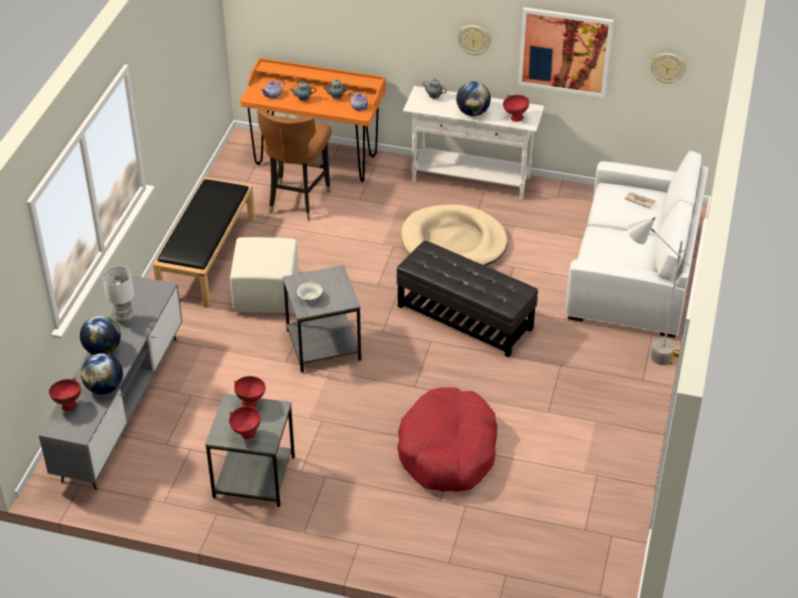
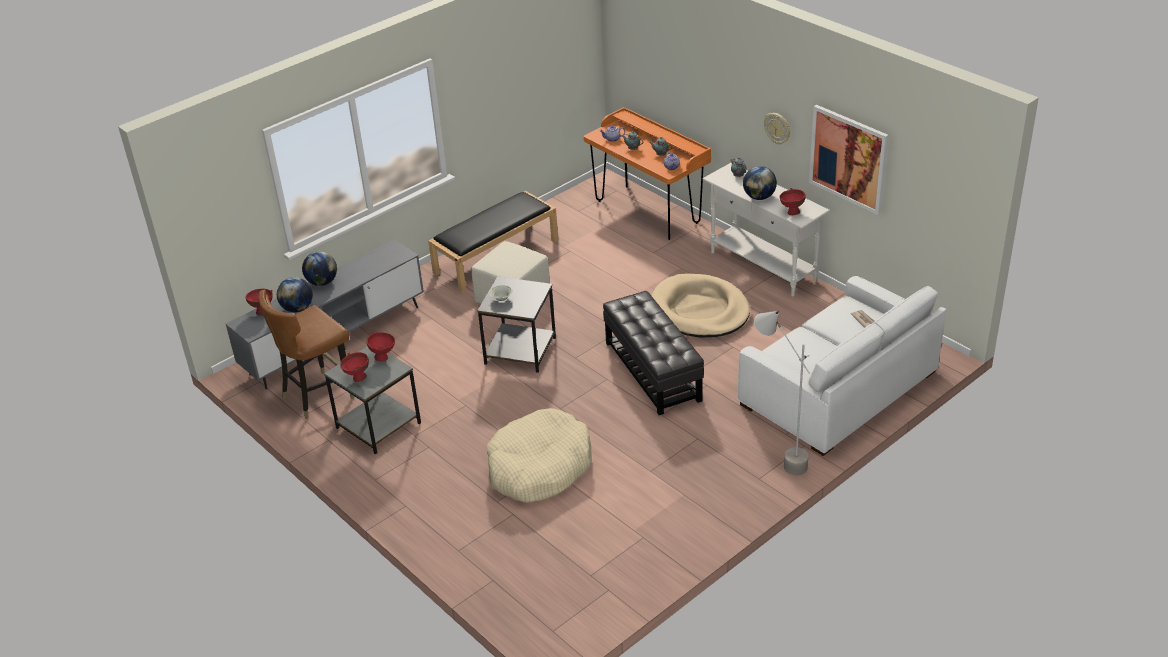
camera: 35 degrees right, 5 degrees down
white table lamp [103,266,134,324] -> none
brown chair [257,108,332,221] -> brown chair moved to [258,290,354,419]
red dog bed [397,388,497,492] -> beige dog bed [487,408,592,503]
wall clock [651,53,686,84] -> none

